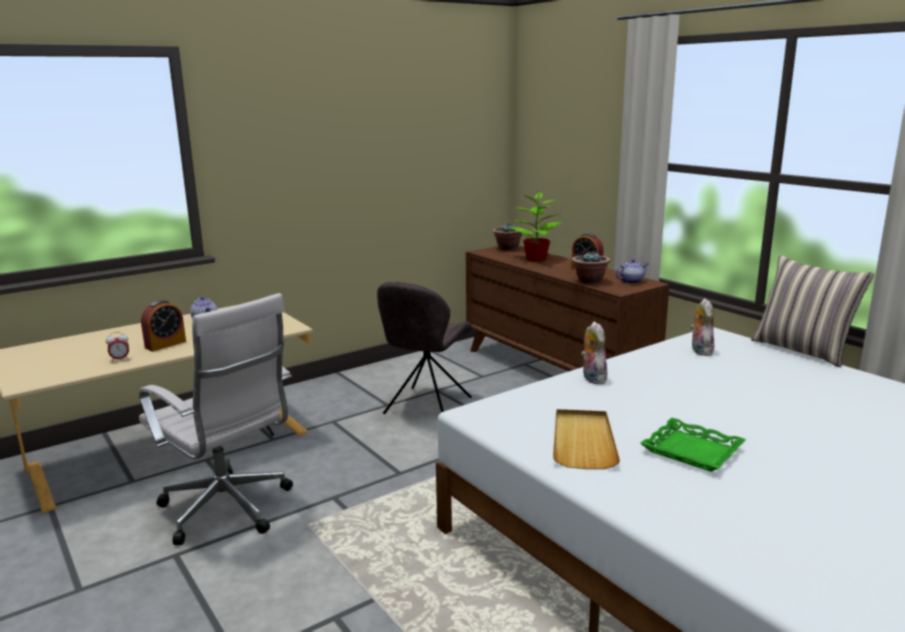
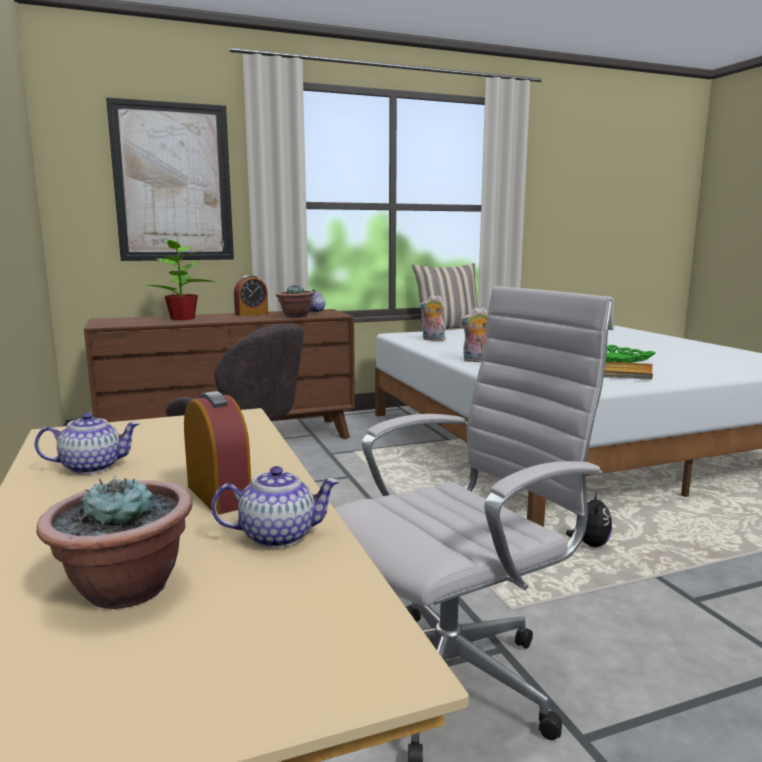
camera: 75 degrees left, 5 degrees down
alarm clock [106,332,129,362] -> teapot [211,466,339,548]
potted plant [492,223,522,250] -> potted plant moved to [37,475,193,609]
none -> picture [106,97,234,261]
none -> plush toy [566,493,612,547]

